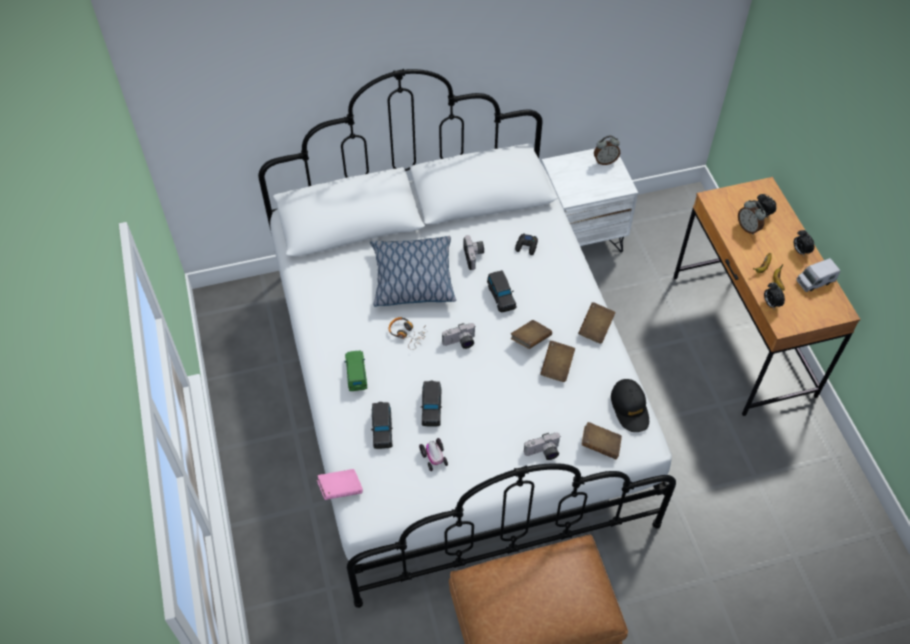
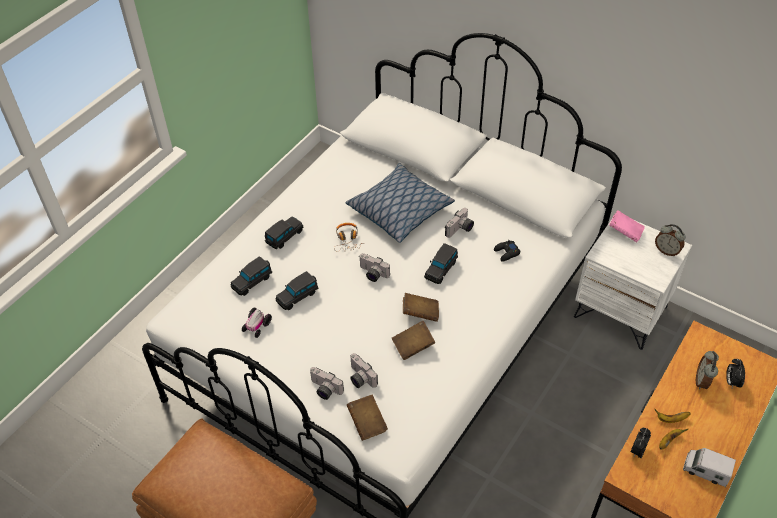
camera: 50 degrees right, 5 degrees down
pink book [317,469,363,500] -> pink book moved to [609,210,645,242]
green toy car [344,351,367,391] -> black toy car [265,217,304,249]
brown book [578,302,616,344] -> none
black cap [611,379,649,432] -> none
alarm clock [794,230,814,255] -> none
none -> camera [350,353,378,388]

